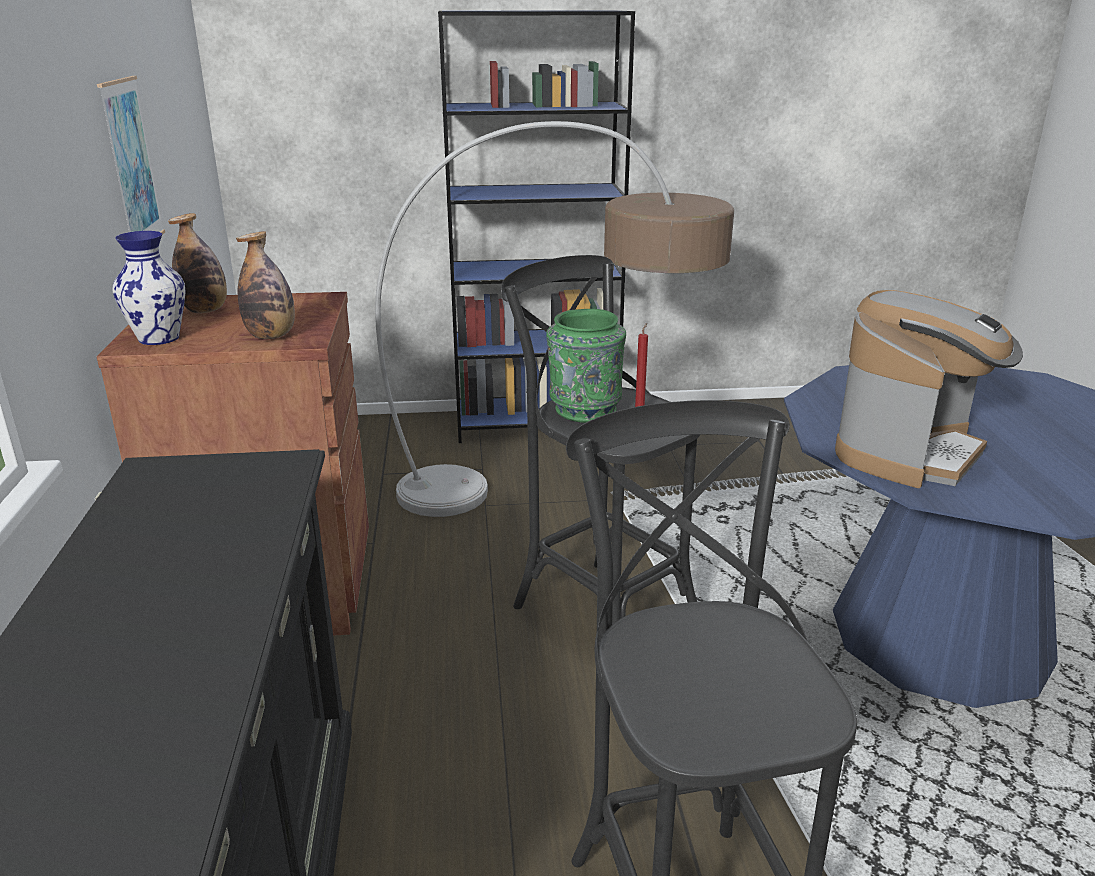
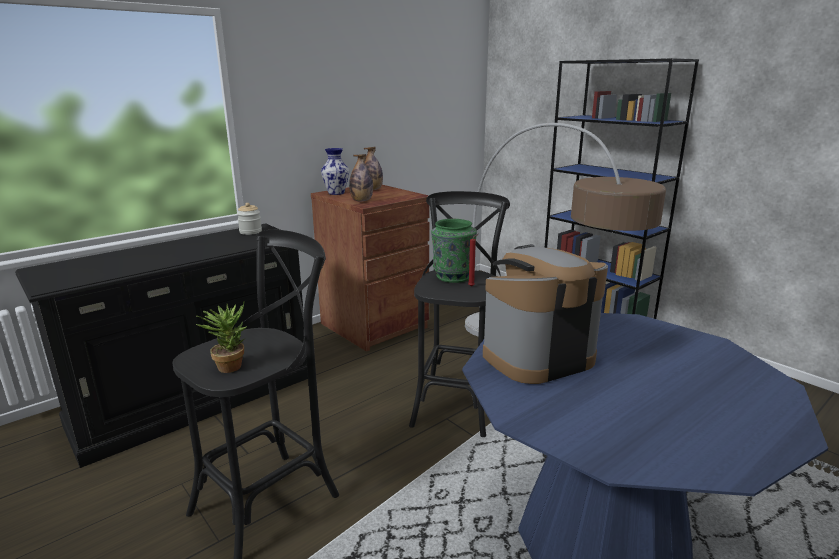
camera: 55 degrees right, 5 degrees down
picture [97,76,165,235] -> none
coffee machine [835,290,1023,488] -> coffee machine turned 150 degrees clockwise [483,244,608,384]
none -> potted plant [196,302,246,373]
none -> jar [237,203,262,235]

